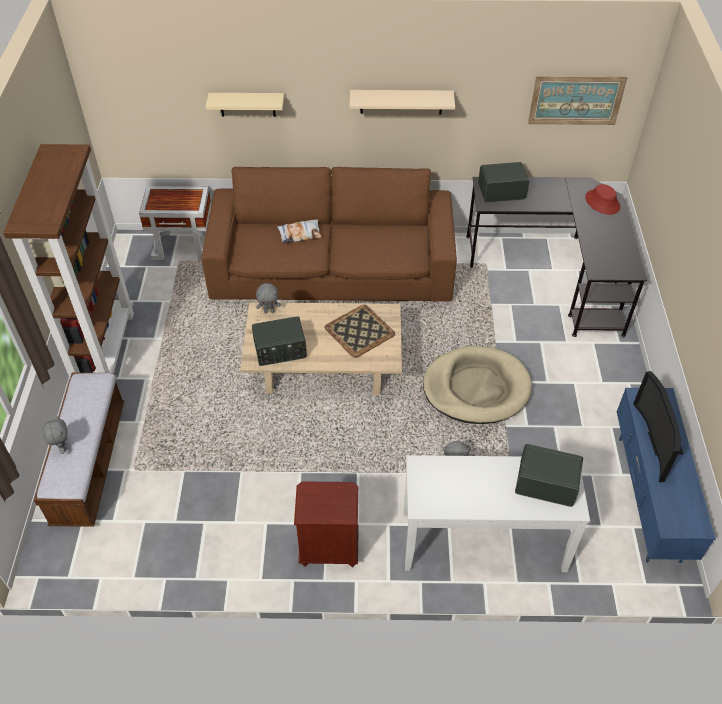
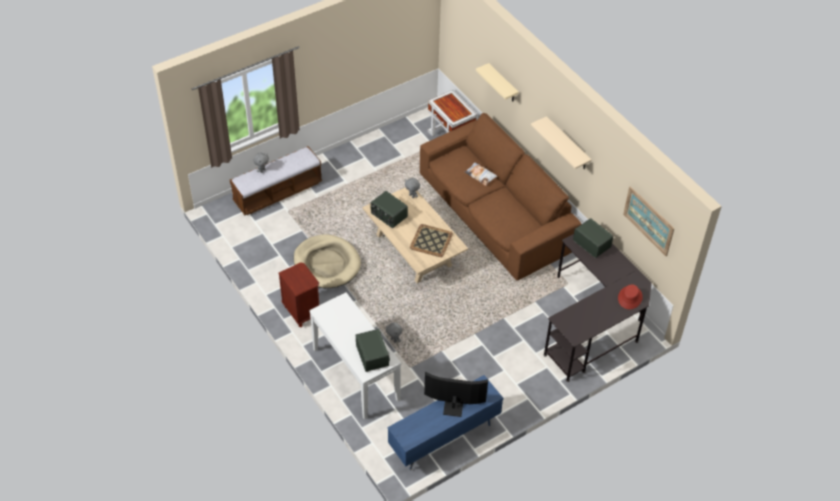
camera: 55 degrees right, 0 degrees up
brown bookcase [3,144,134,378] -> none
beige dog bed [423,346,532,424] -> beige dog bed moved to [294,234,361,288]
television [633,371,683,482] -> television turned 45 degrees clockwise [424,372,488,417]

